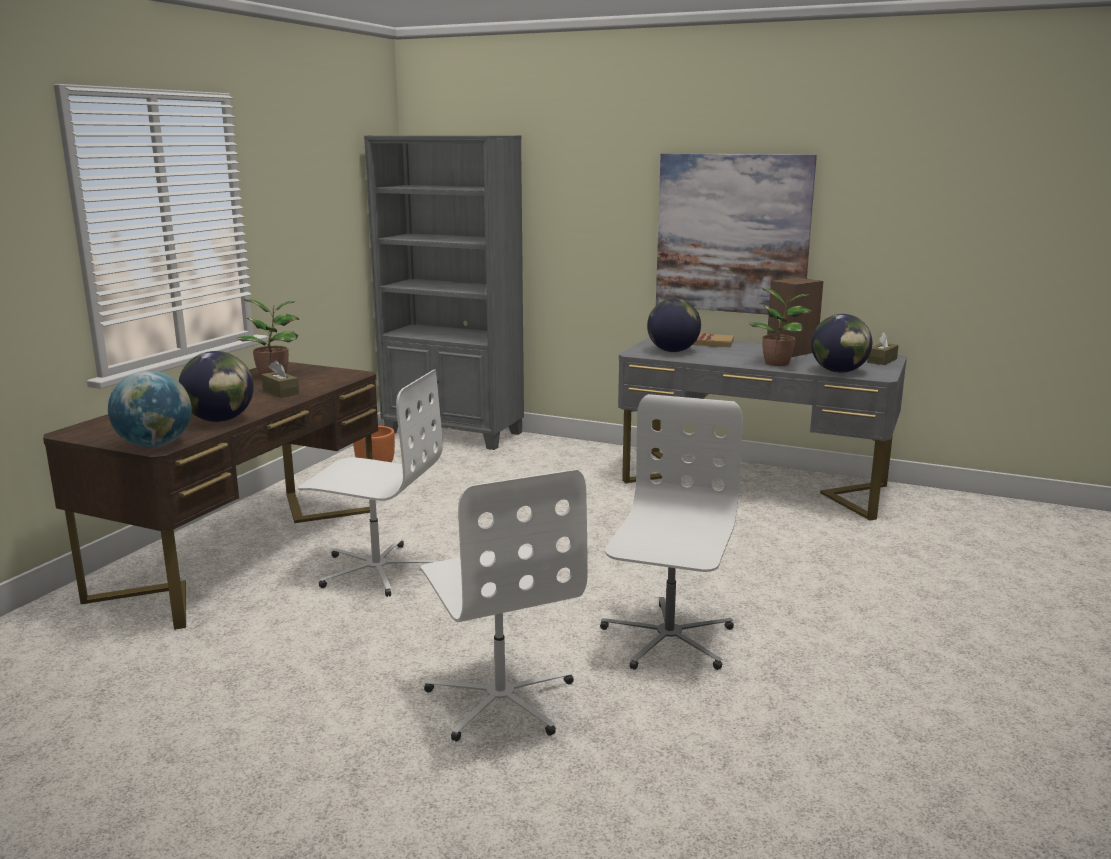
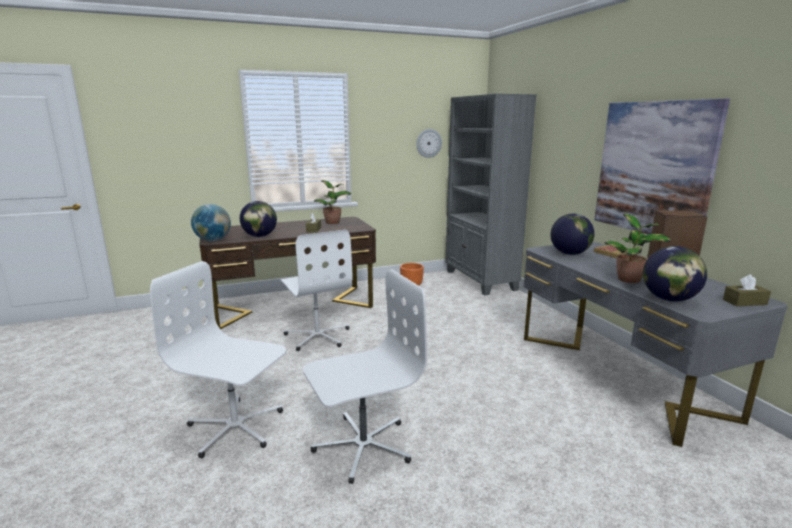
camera: 45 degrees right, 0 degrees up
white office chair [420,469,588,742] -> white office chair turned 90 degrees clockwise [150,261,286,458]
none -> wall clock [416,129,442,158]

